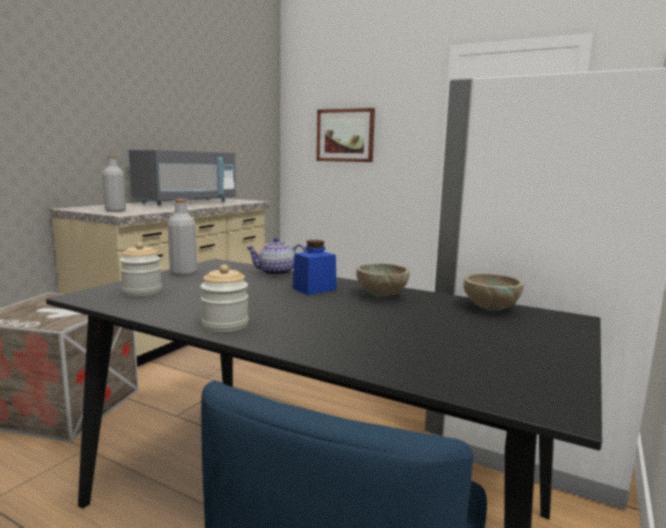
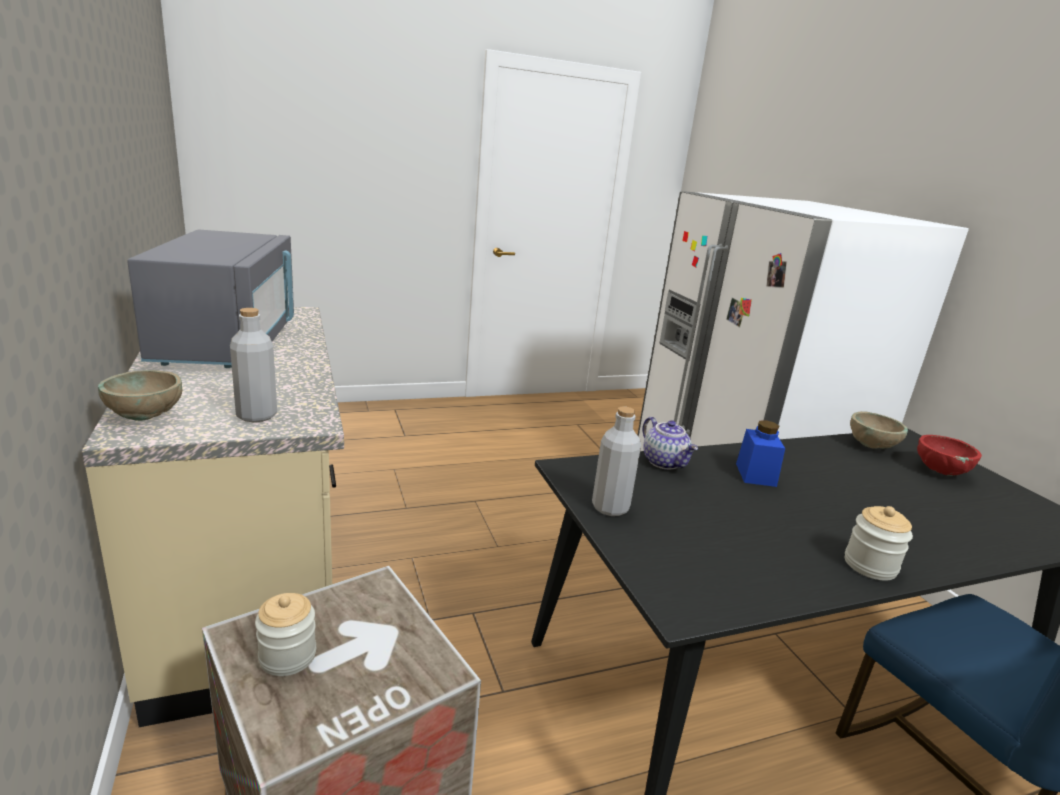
camera: 50 degrees left, 10 degrees up
jar [120,242,162,297] -> jar moved to [255,593,316,676]
teapot [246,238,306,276] -> teapot turned 60 degrees counterclockwise [642,417,698,470]
picture [316,108,375,162] -> none
beige bowl [356,264,410,296] -> beige bowl moved to [98,370,182,421]
none -> red bowl [917,435,982,476]

